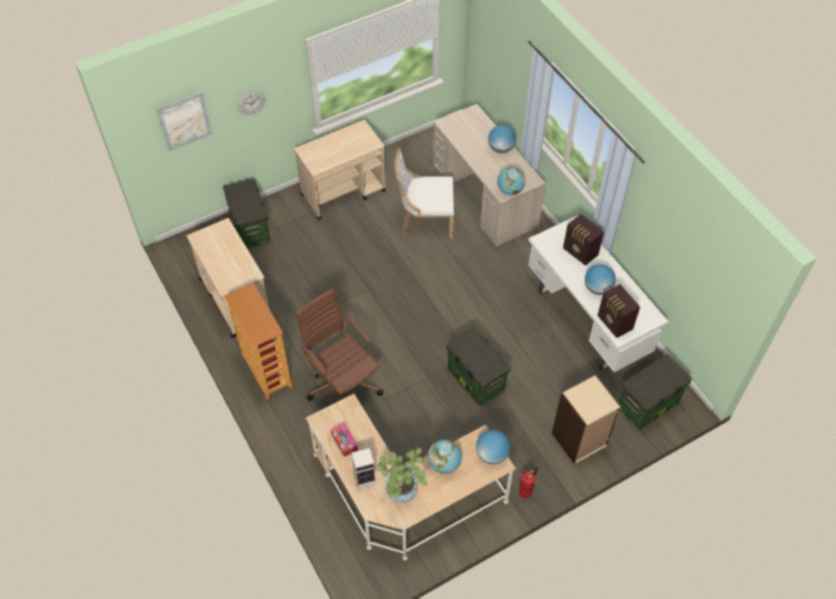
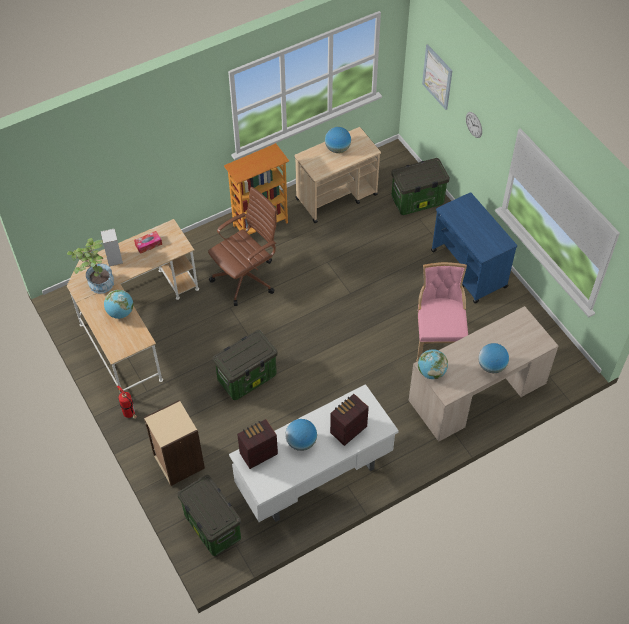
camera: 90 degrees right, 0 degrees up
beige cart [294,120,386,220] -> blue cart [431,192,517,304]
white chair [395,148,454,239] -> pink chair [416,262,468,362]
globe [476,430,510,464] -> globe moved to [325,127,351,153]

